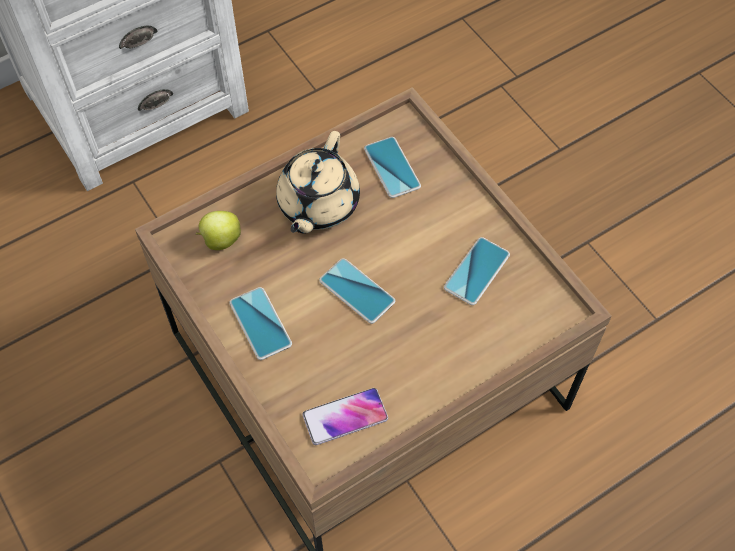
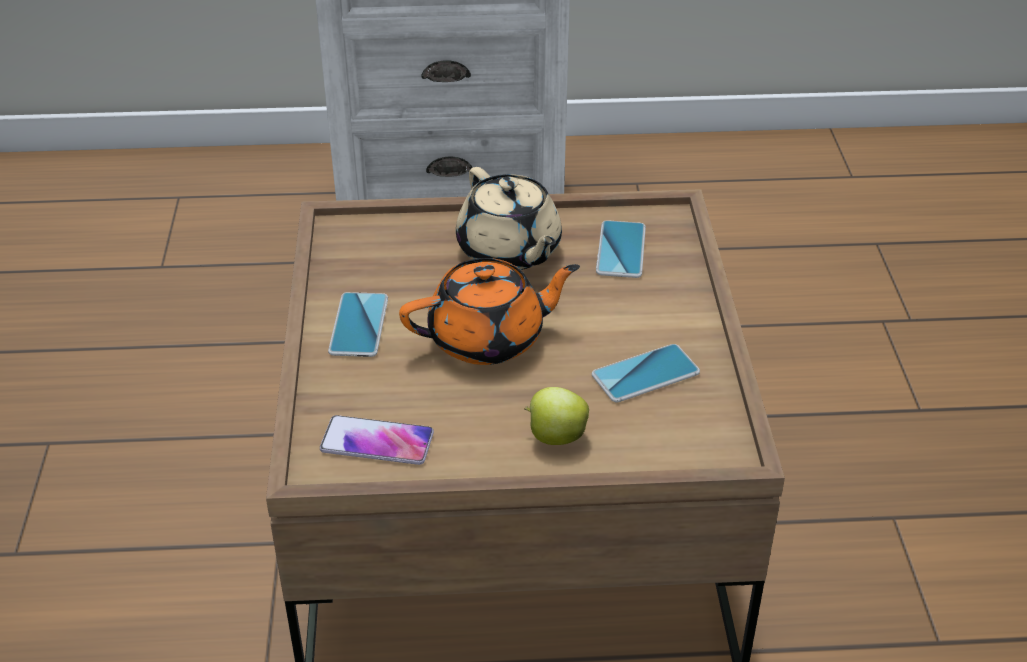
camera: 30 degrees right, 20 degrees down
apple [196,211,241,250] -> apple moved to [524,387,589,445]
beige teapot [276,131,360,234] -> beige teapot turned 75 degrees counterclockwise [456,167,562,270]
phone [319,258,395,324] -> orange teapot [399,258,580,365]

